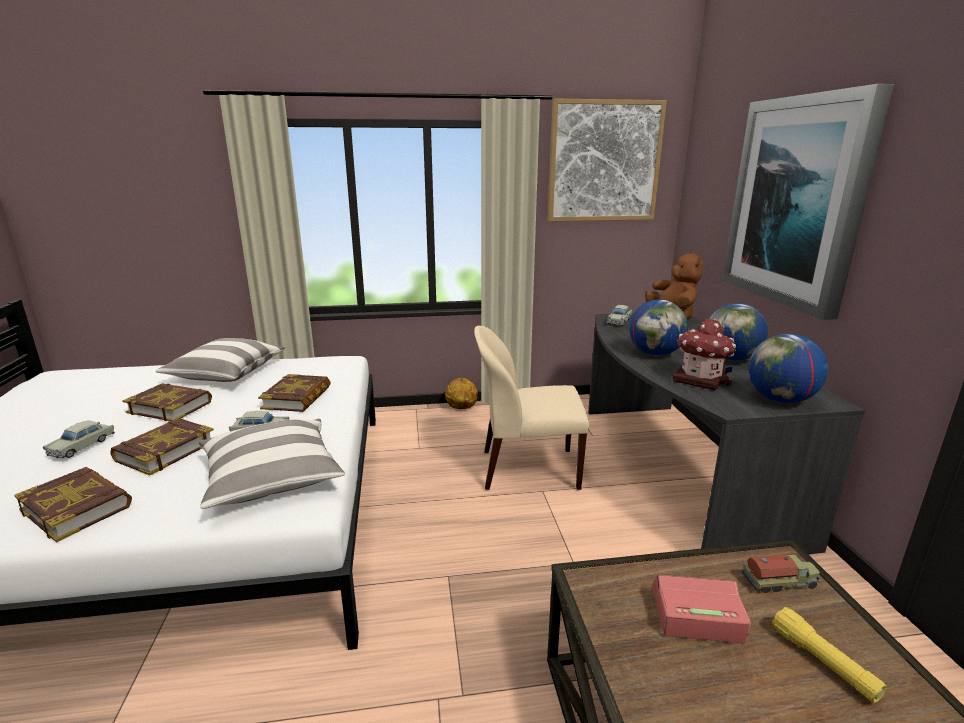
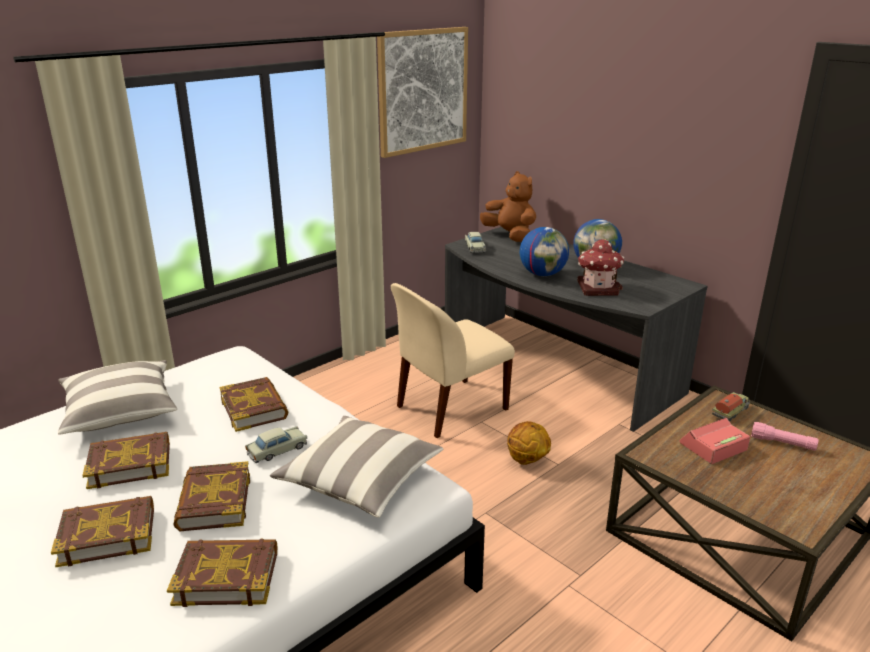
camera: 35 degrees left, 5 degrees up
beige toy car [43,420,115,458] -> book [51,496,154,567]
basketball [445,378,478,409] -> basketball moved to [507,421,551,465]
picture [722,84,894,320] -> none
globe [749,334,828,403] -> none
yellow flashlight [772,607,887,703] -> pink flashlight [751,422,819,451]

